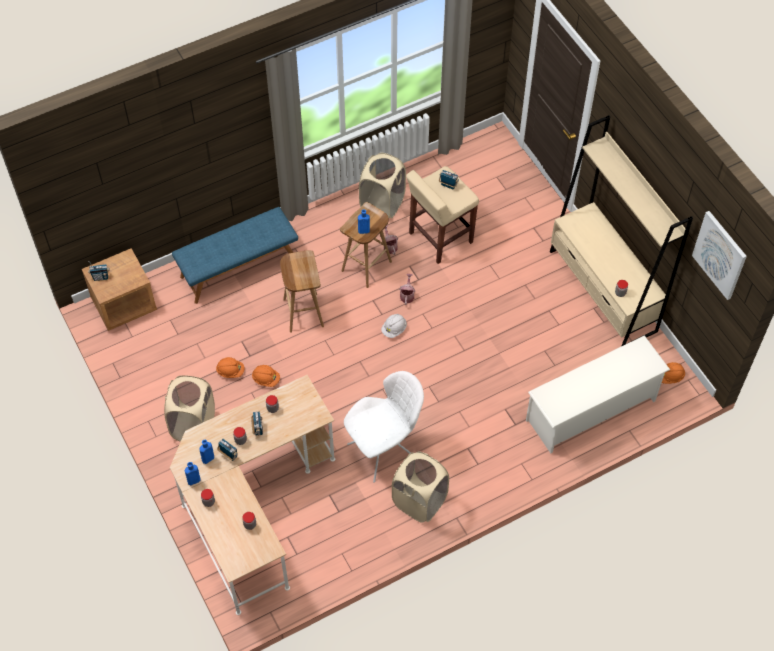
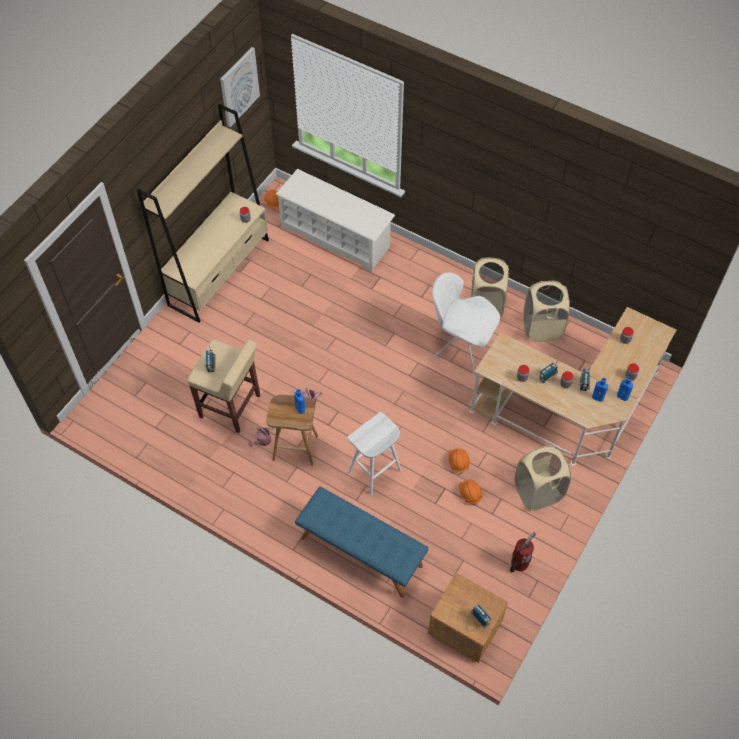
camera: 120 degrees left, 0 degrees up
brown stool [280,250,324,333] -> white stool [348,412,402,495]
beige laundry basket [359,153,406,218] -> beige laundry basket moved to [523,280,570,342]
white hard hat [381,314,407,338] -> none
none -> fire extinguisher [510,532,536,572]

